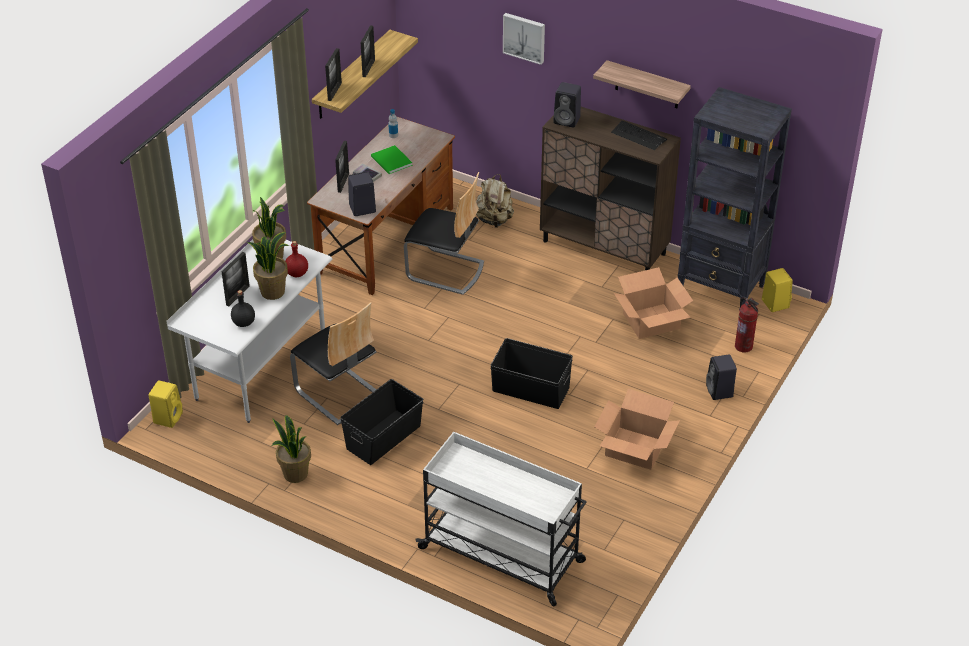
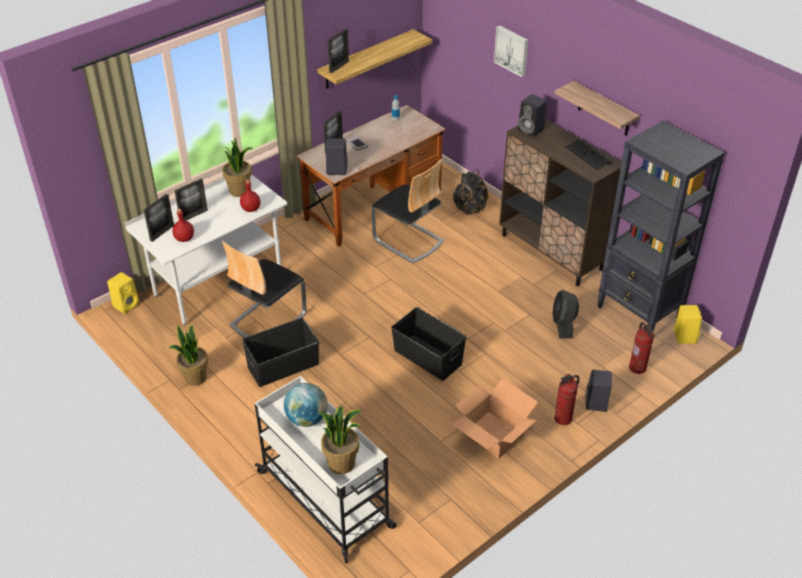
camera: 20 degrees right, 0 degrees up
black bottle [231,290,255,327] -> red bottle [173,209,194,242]
potted plant [247,232,289,300] -> potted plant moved to [318,406,363,474]
chair [290,302,377,425] -> chair turned 60 degrees clockwise [222,241,307,338]
picture frame [361,25,375,77] -> picture frame moved to [144,194,174,242]
green book [371,145,413,174] -> none
beige backpack [476,174,514,228] -> black backpack [453,170,488,215]
cardboard box [614,267,693,339] -> black fan [552,290,579,338]
none -> globe [284,383,328,427]
none -> fire extinguisher [554,374,579,425]

